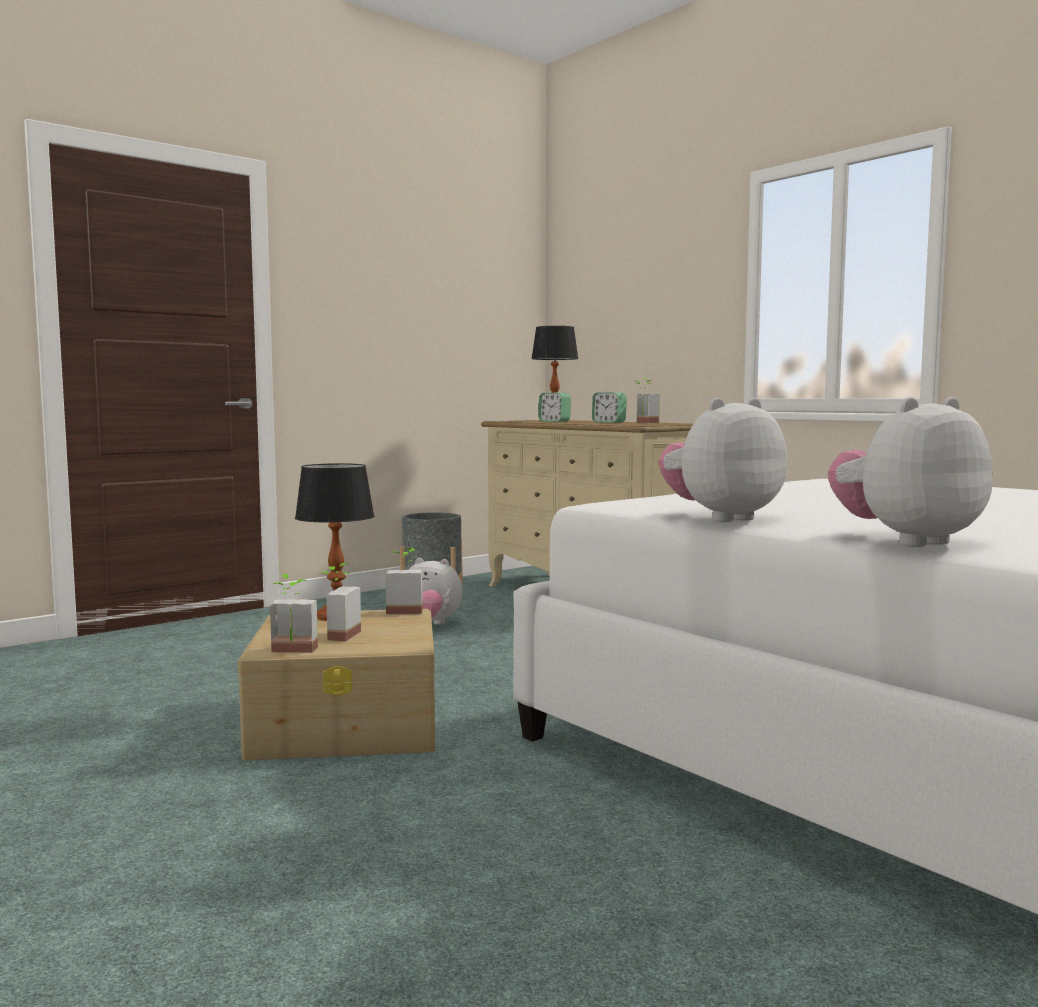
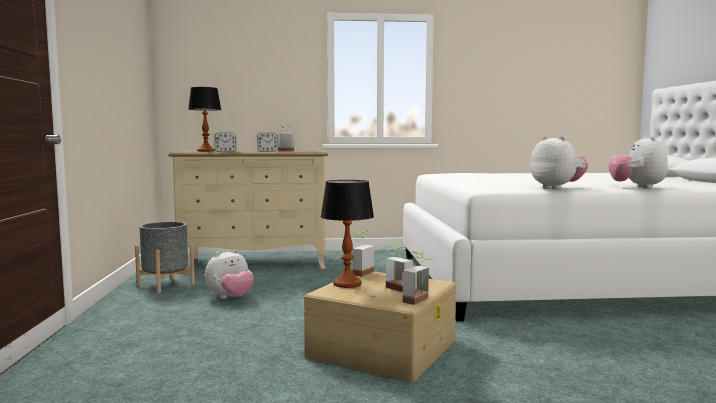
camera: 55 degrees left, 0 degrees up
plush toy [659,398,787,522] -> plush toy turned 150 degrees clockwise [530,136,588,190]

